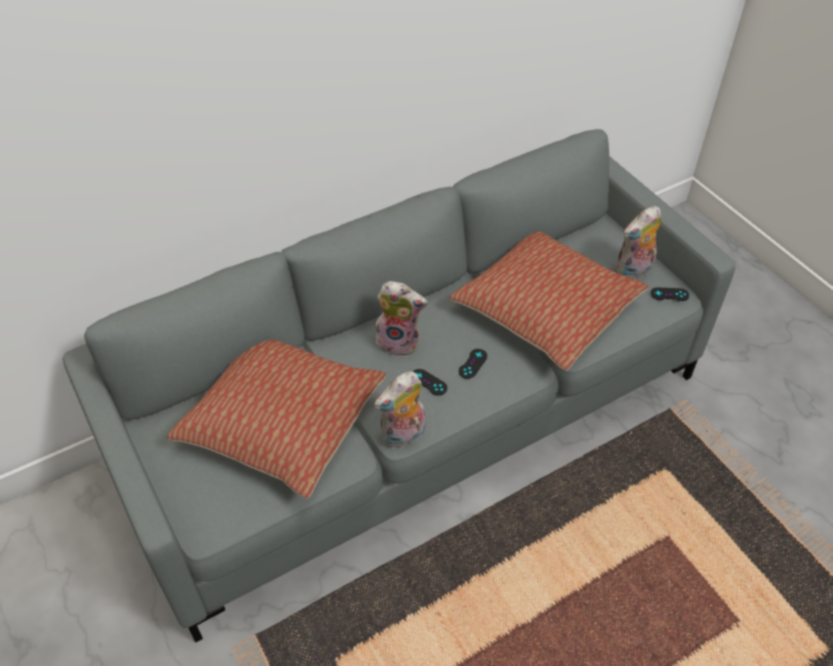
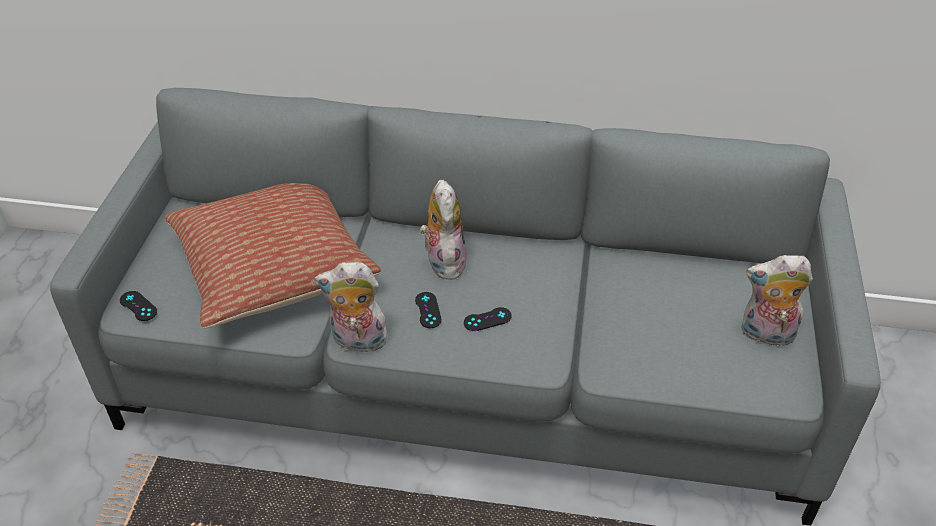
camera: 40 degrees right, 5 degrees down
plush toy [373,281,428,357] -> plush toy turned 150 degrees counterclockwise [420,180,467,280]
pillow [449,232,648,370] -> none
black game controller [650,287,689,301] -> black game controller moved to [120,291,157,321]

